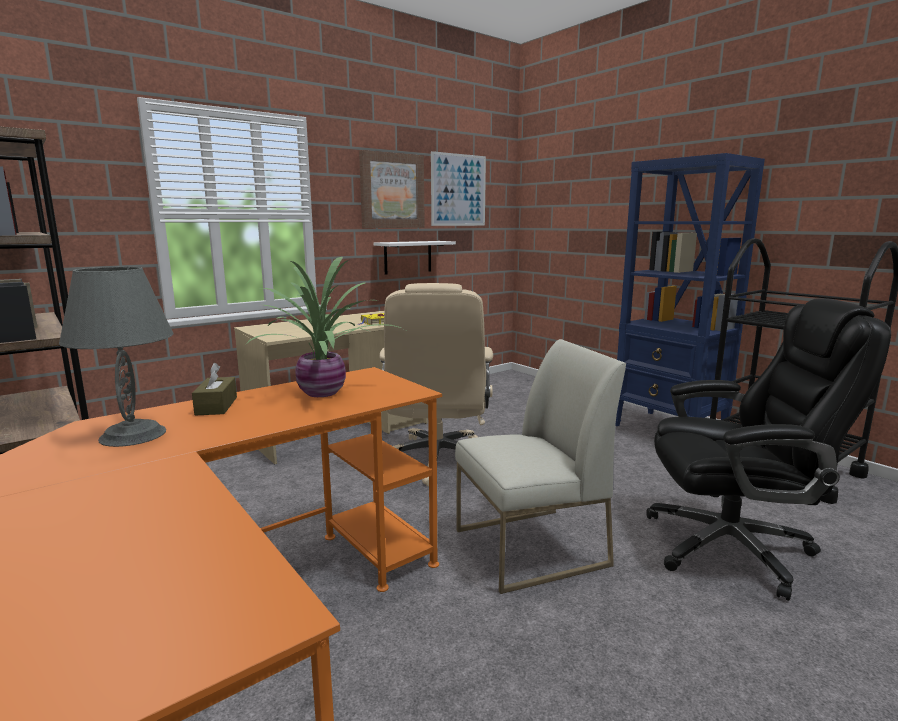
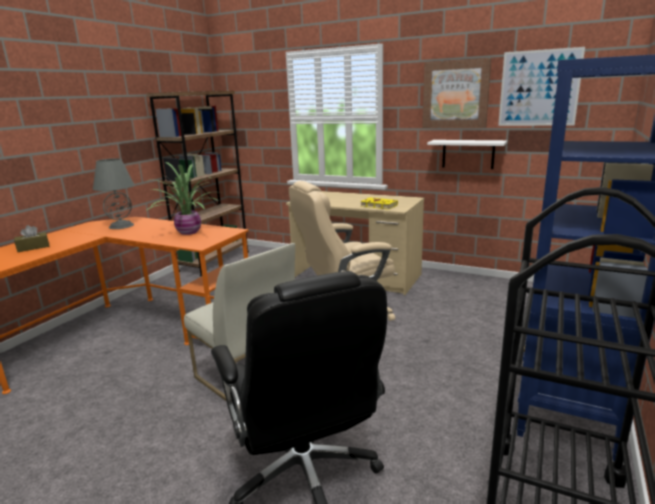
camera: 65 degrees right, 5 degrees up
brown tissue box [192,363,237,416] -> brown tissue box moved to [14,225,50,252]

